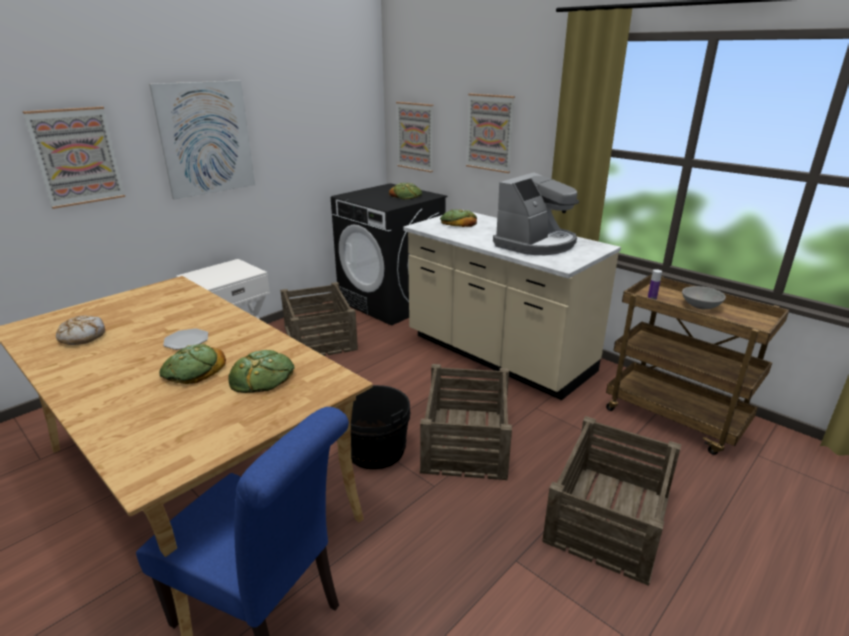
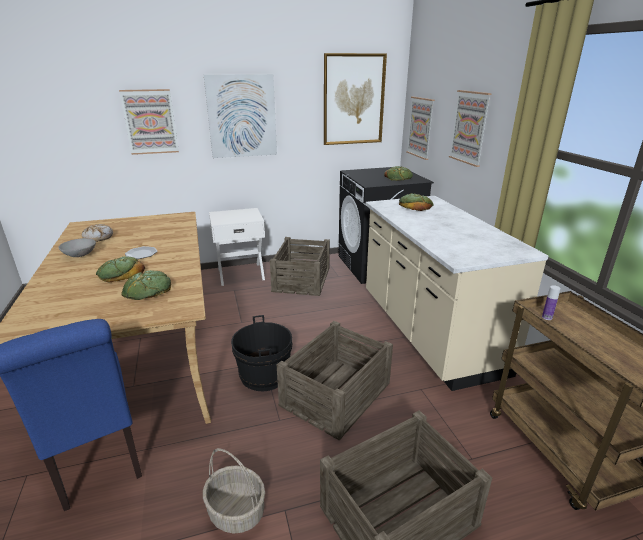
camera: 30 degrees right, 0 degrees up
coffee machine [493,172,579,255] -> none
grey bowl [682,286,726,309] -> grey bowl moved to [58,238,96,257]
none -> basket [203,448,265,534]
none -> picture [324,53,387,145]

